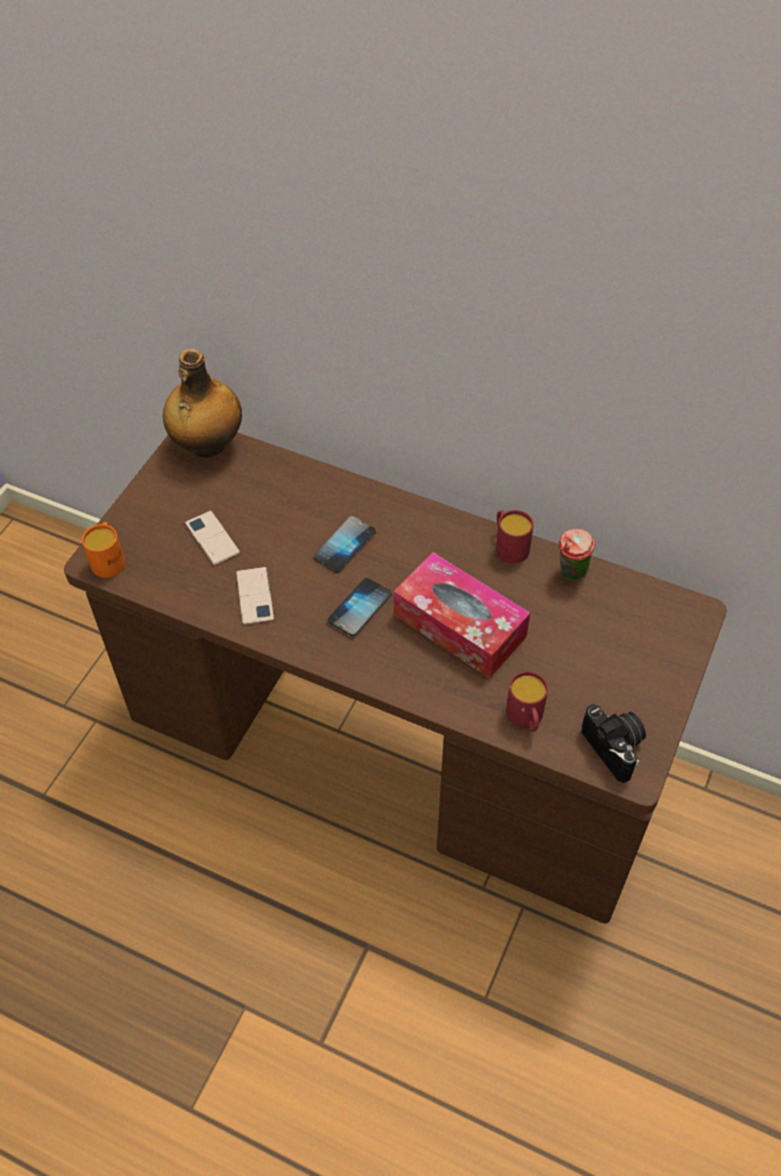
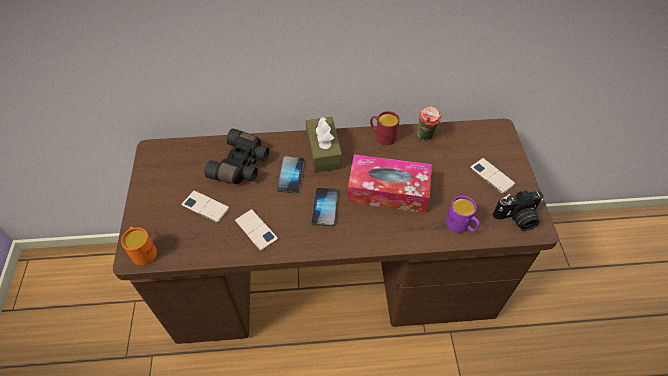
camera: 30 degrees left, 0 degrees up
bottle [163,349,242,458] -> none
red mug [506,671,548,732] -> purple mug [446,196,480,233]
camera [582,704,646,783] -> camera turned 135 degrees clockwise [493,190,544,231]
none -> black binoculars [205,128,269,184]
none -> brown tissue box [306,116,342,173]
none -> phone [470,158,516,194]

